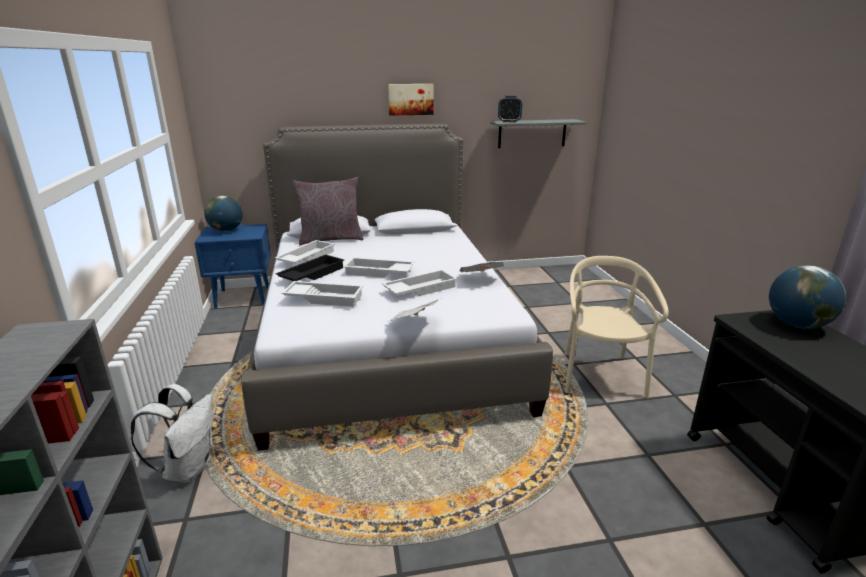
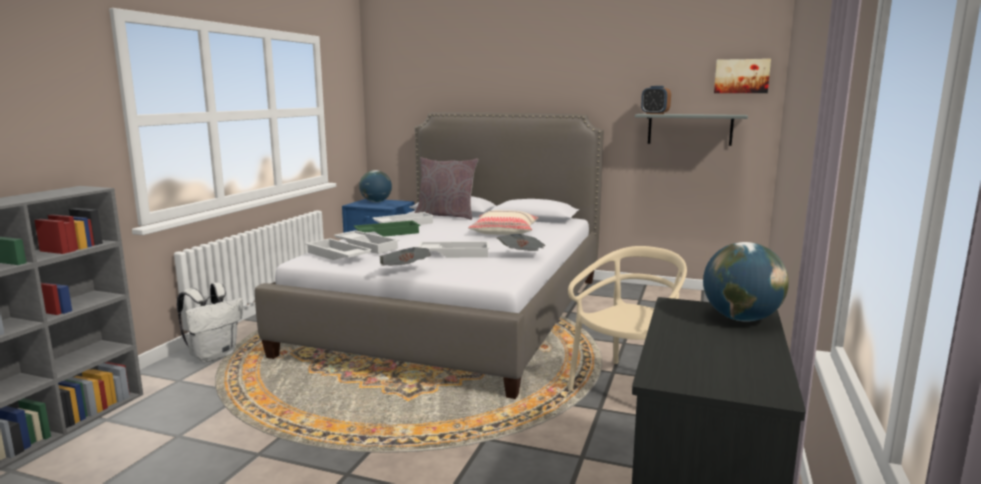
camera: 30 degrees right, 10 degrees down
black tray [276,255,344,281] -> green tray [354,220,420,237]
white tray [343,257,414,278] -> white tray moved to [305,238,373,260]
picture [388,84,434,116] -> picture moved to [714,59,771,93]
none -> beige pillow [468,210,538,235]

